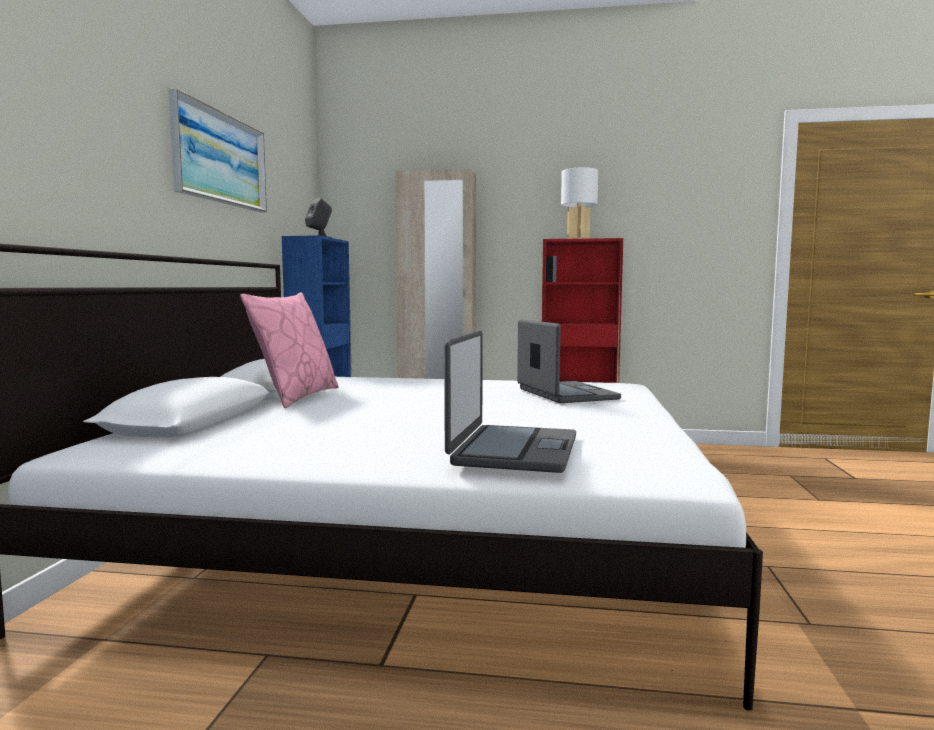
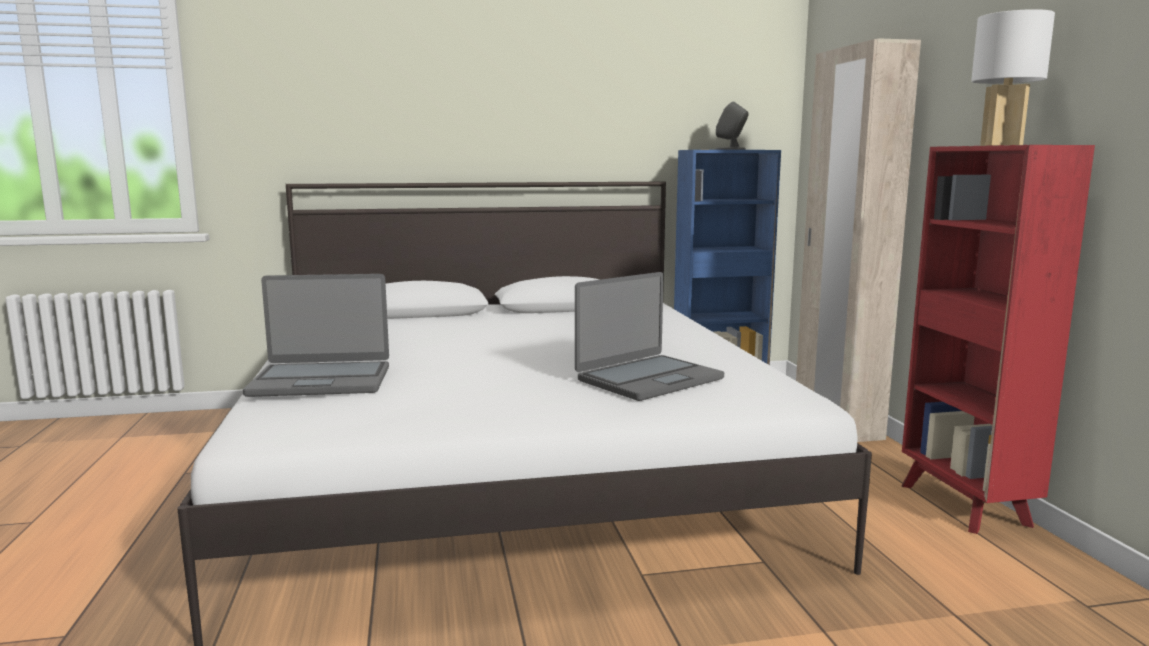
camera: 70 degrees right, 5 degrees up
picture [168,89,267,212] -> none
pink pillow [241,292,338,408] -> none

